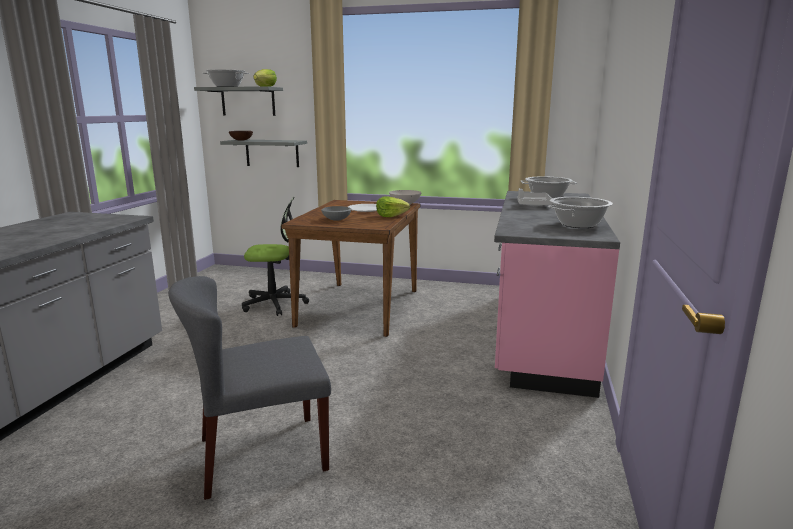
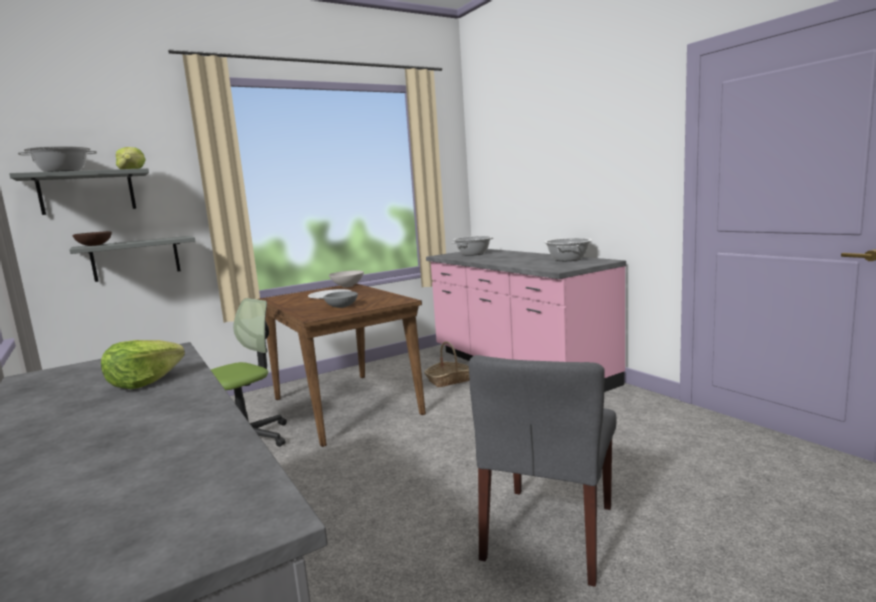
camera: 45 degrees left, 5 degrees down
lettuce [376,196,410,217] -> lettuce moved to [101,340,185,389]
grey tray [518,188,553,206] -> none
none -> basket [424,342,469,387]

